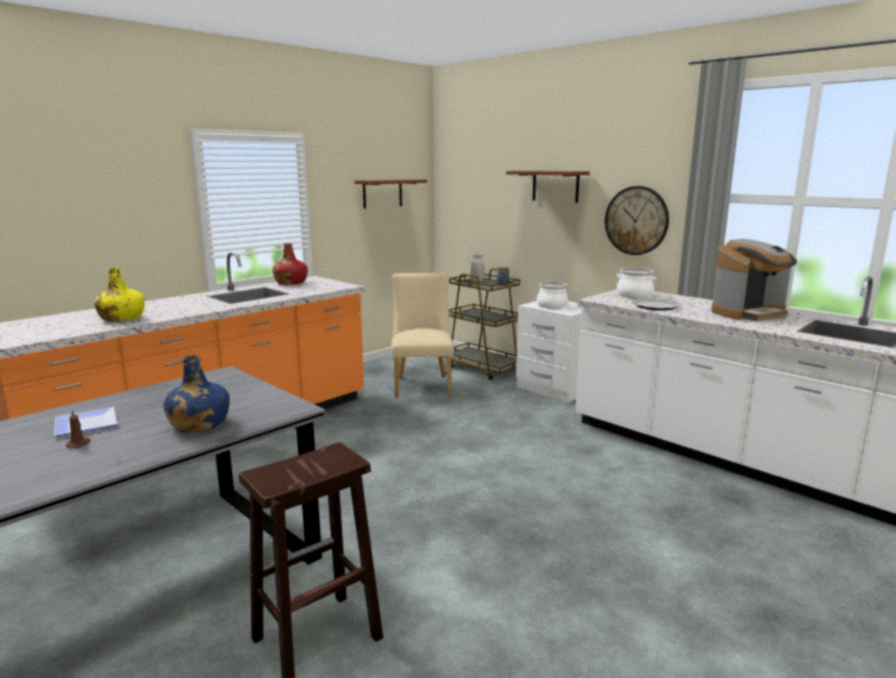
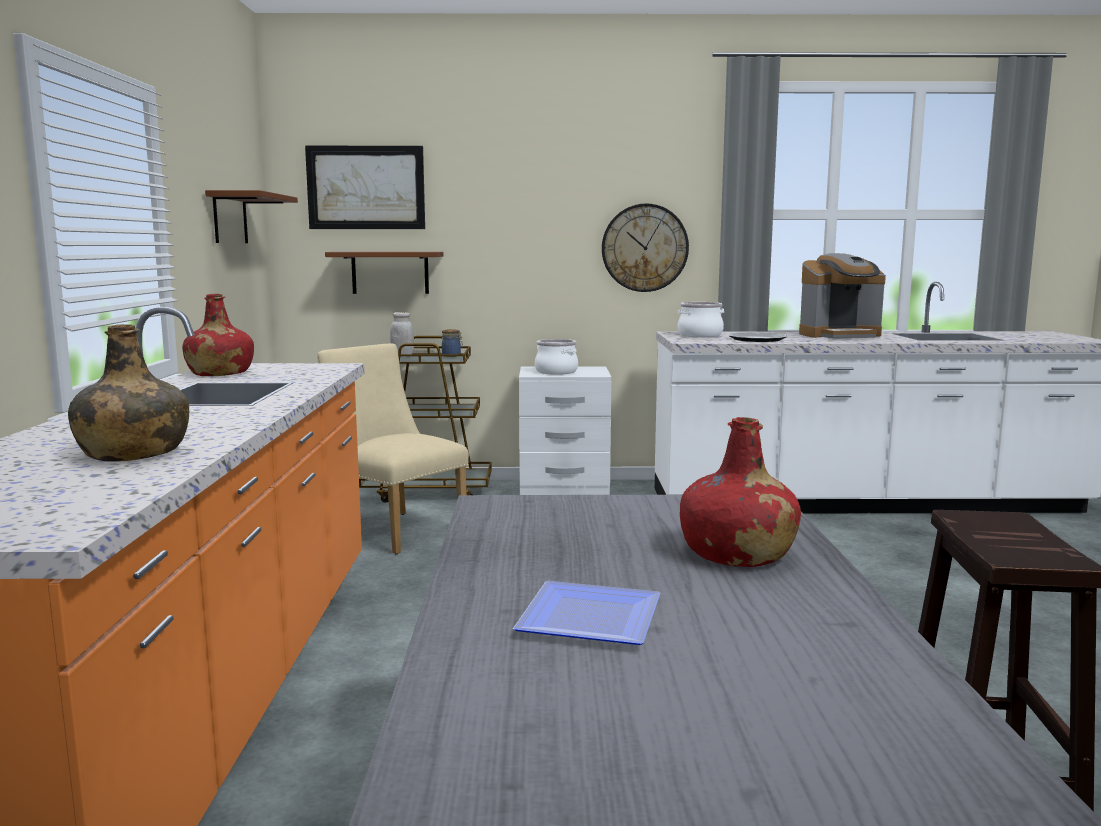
camera: 45 degrees left, 5 degrees down
brown candle [66,409,90,448] -> none
yellow bottle [95,267,145,322] -> green bottle [68,324,189,461]
blue bottle [164,355,230,432] -> red bottle [680,417,801,567]
brown shelf [506,171,590,203] -> brown shelf moved to [325,252,443,294]
coffee machine [711,239,797,321] -> coffee machine turned 60 degrees clockwise [799,253,886,338]
none -> picture [305,146,425,229]

